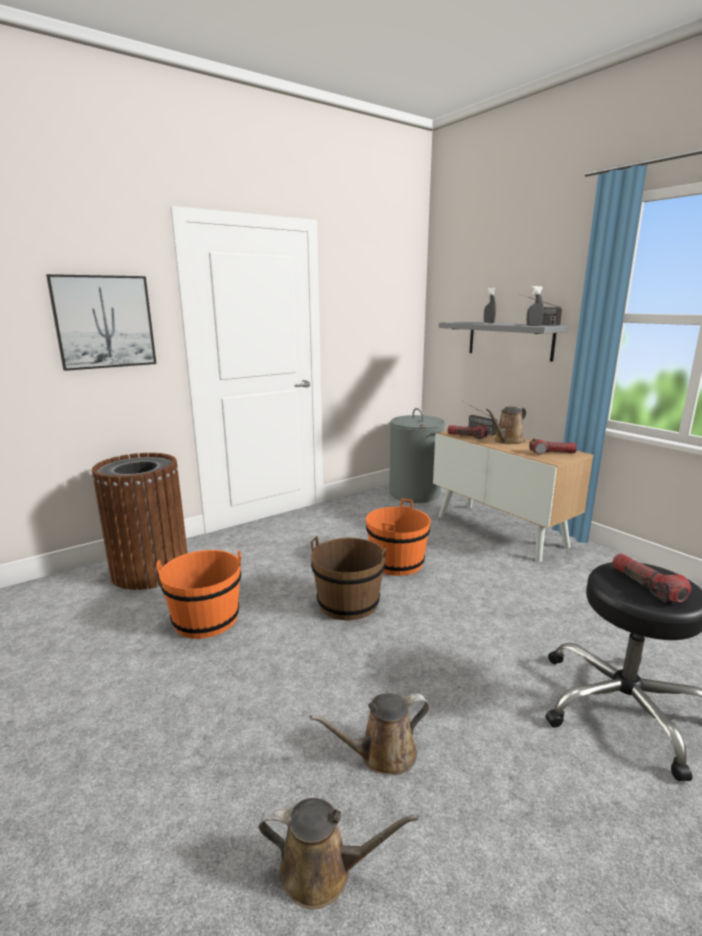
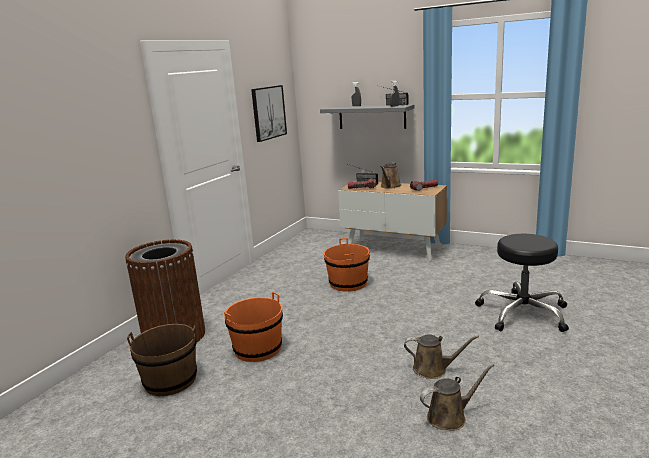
camera: 25 degrees left, 0 degrees up
picture [46,274,157,371] -> picture moved to [251,85,287,142]
brown bucket [310,536,387,620] -> brown bucket moved to [127,324,197,396]
brown watering can [310,693,429,775] -> brown watering can turned 120 degrees counterclockwise [404,334,479,379]
grey laundry basket [389,408,445,503] -> none
flashlight [612,553,691,603] -> none

